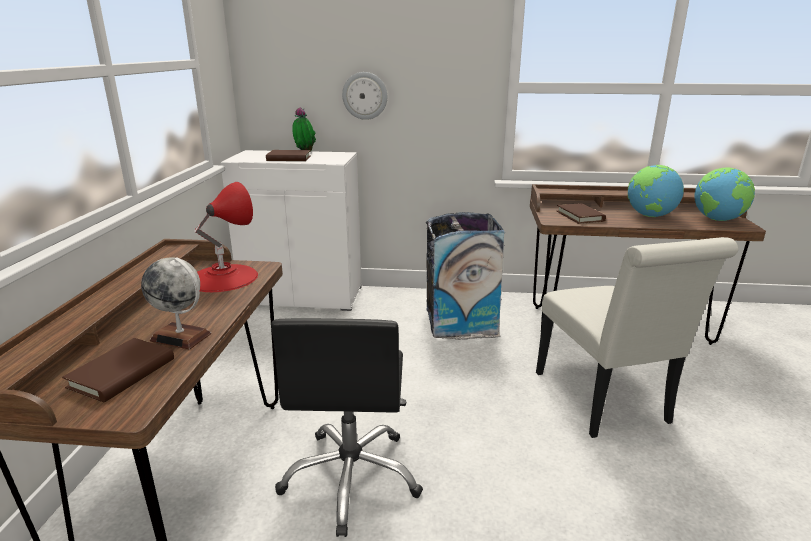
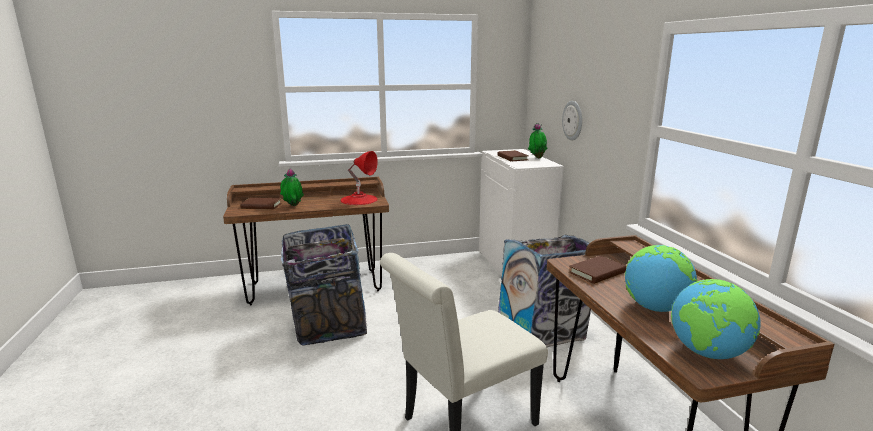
camera: 70 degrees right, 5 degrees down
globe [141,257,211,350] -> potted plant [280,169,304,206]
black office chair [271,318,423,537] -> trash can [281,224,367,346]

